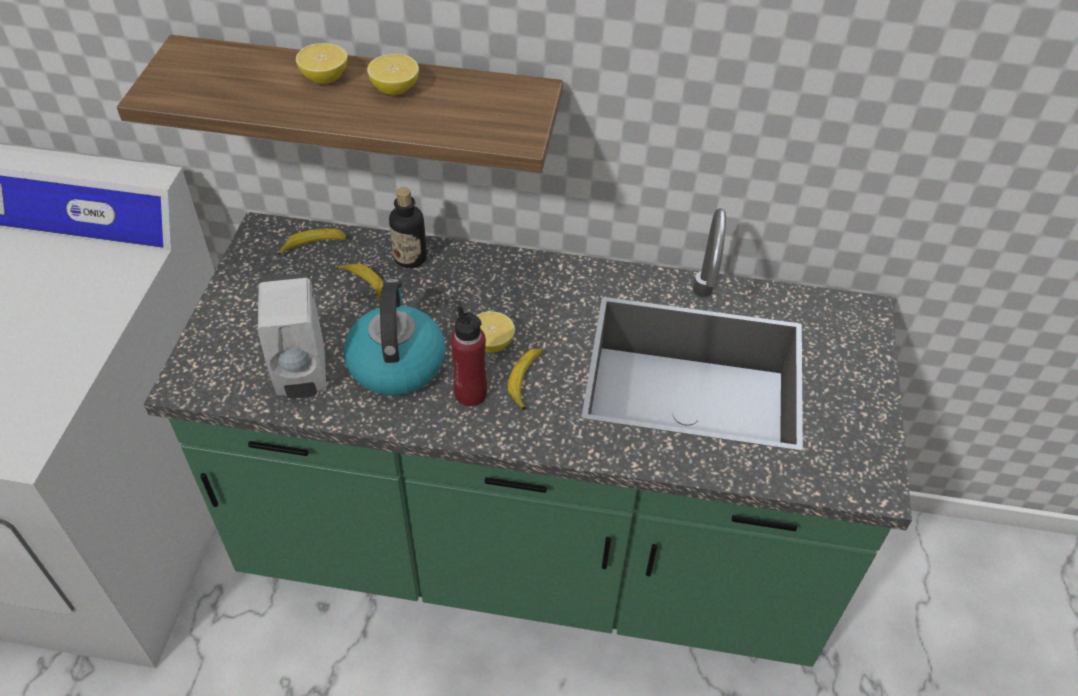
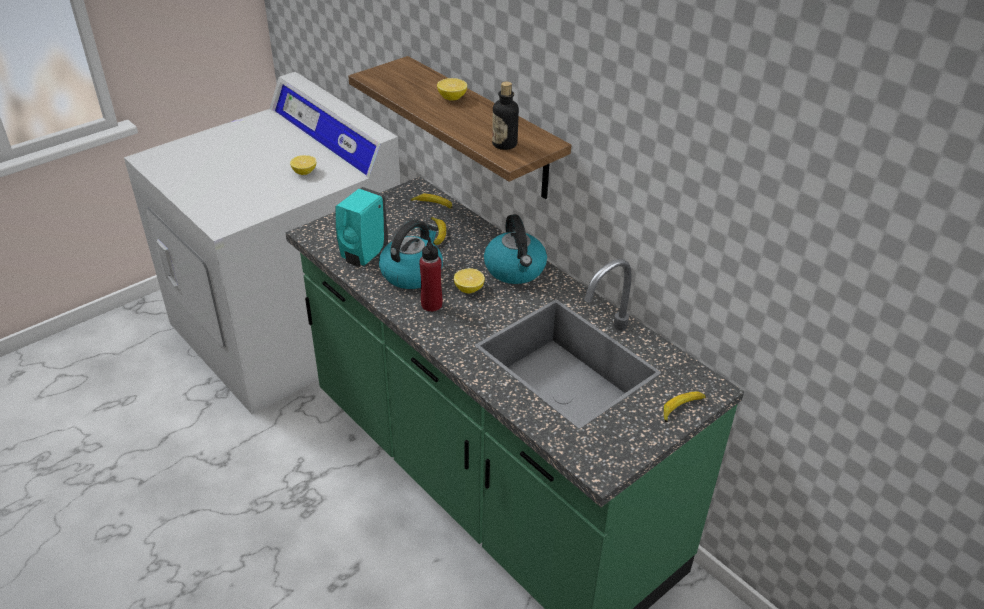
camera: 40 degrees right, 10 degrees down
white soap dispenser [258,273,326,398] -> turquoise soap dispenser [335,187,388,267]
lemon [367,54,419,95] -> lemon moved to [290,155,316,175]
bottle [389,187,427,268] -> bottle moved to [492,82,519,150]
banana [508,349,543,410] -> banana moved to [664,391,706,422]
none -> kettle [484,214,547,284]

